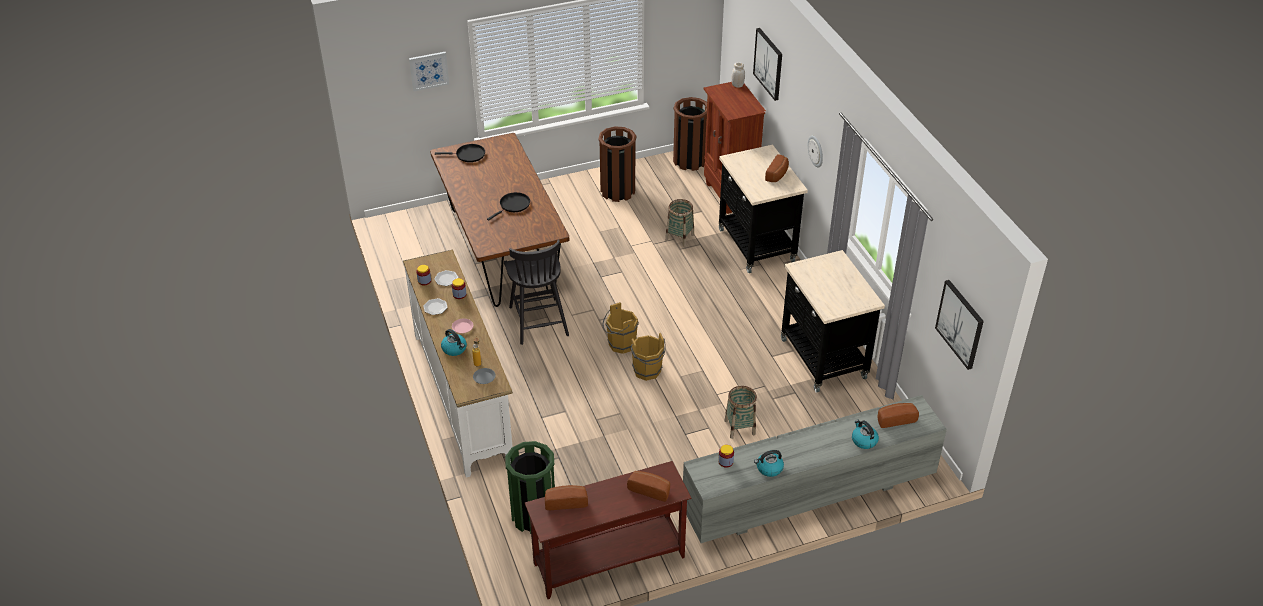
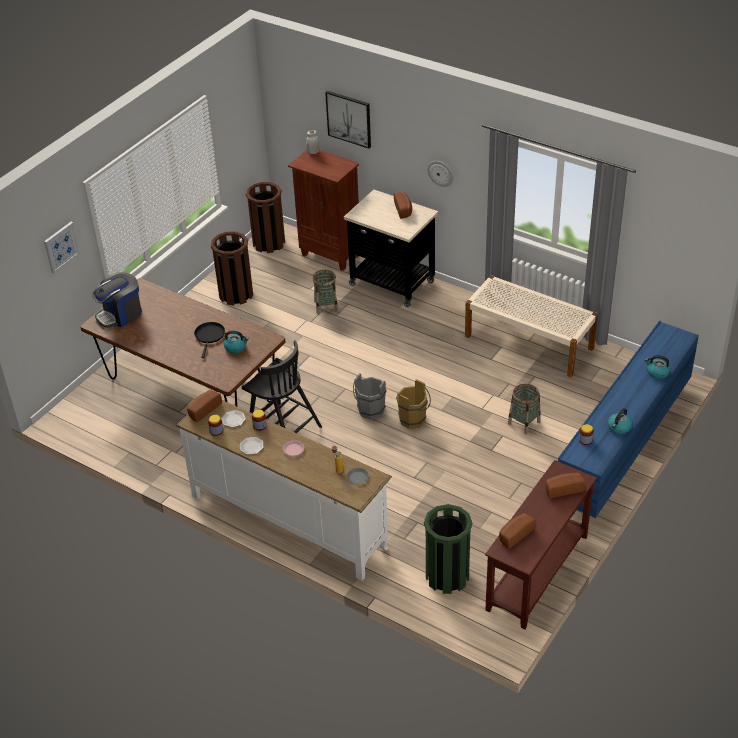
camera: 35 degrees left, 0 degrees up
black frying pan [435,144,485,162] -> coffee machine [92,272,142,328]
kettle [441,329,467,356] -> kettle moved to [224,330,249,353]
brown bucket [603,302,639,354] -> grey bucket [353,373,387,419]
grey cabinet [683,395,947,543] -> blue cabinet [558,320,699,518]
black cart [781,250,885,392] -> beige bench [465,275,598,378]
bread [877,403,919,428] -> bread moved to [187,390,222,422]
picture [935,280,984,370] -> none

